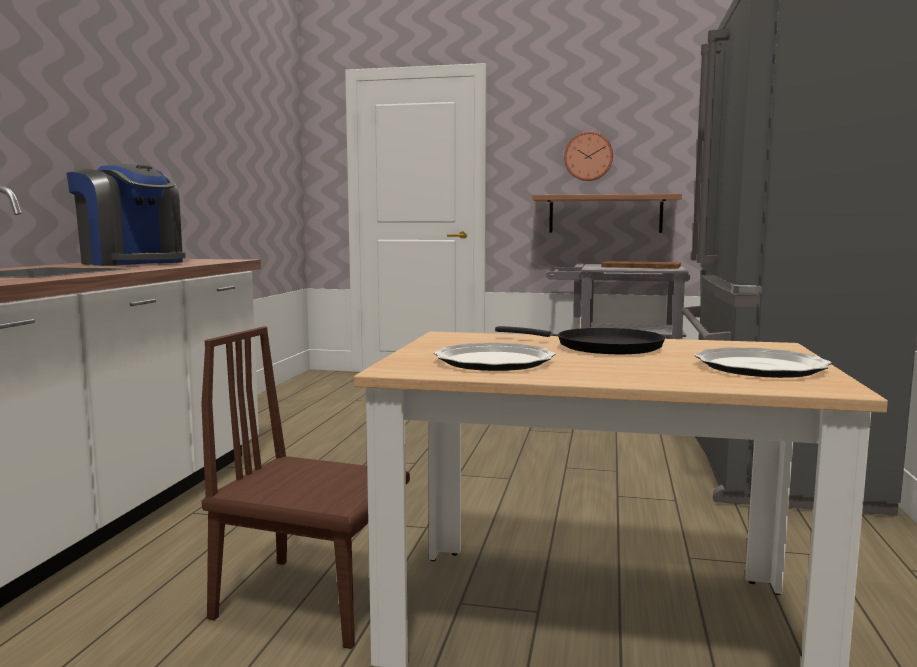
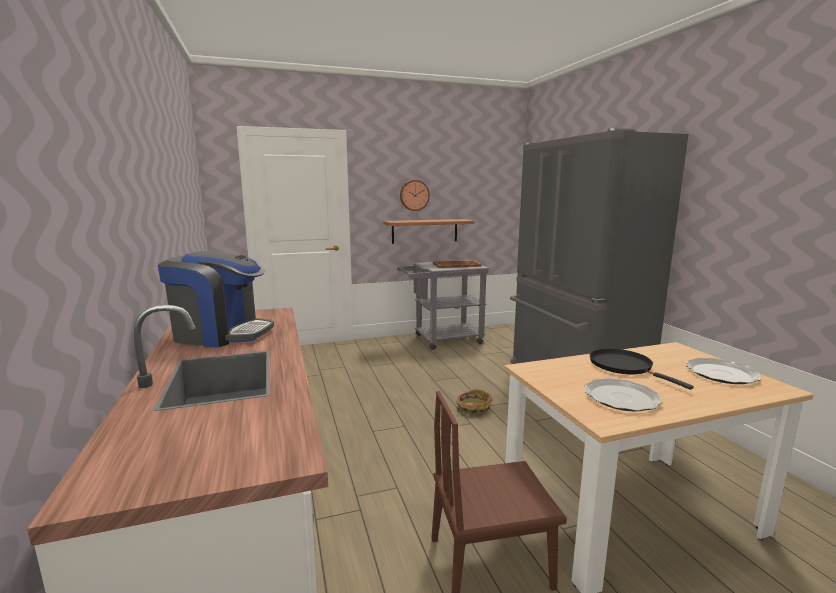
camera: 30 degrees left, 5 degrees up
black frying pan [495,326,665,354] -> black frying pan turned 120 degrees counterclockwise [590,348,694,390]
none -> basket [456,389,493,415]

